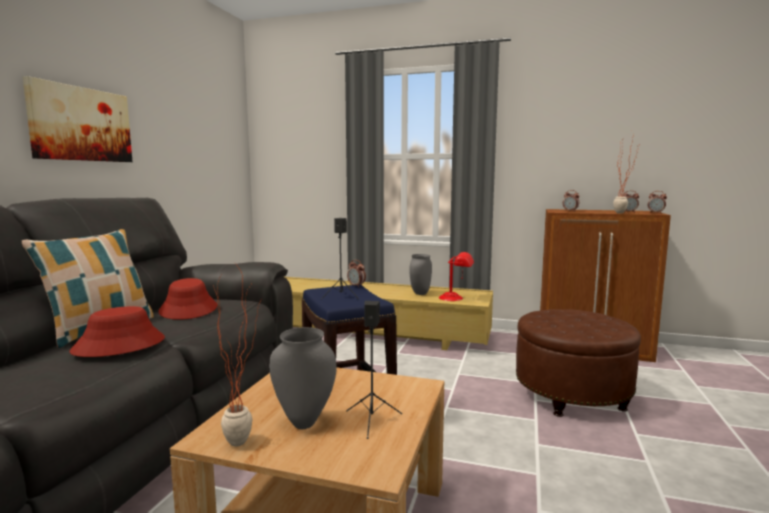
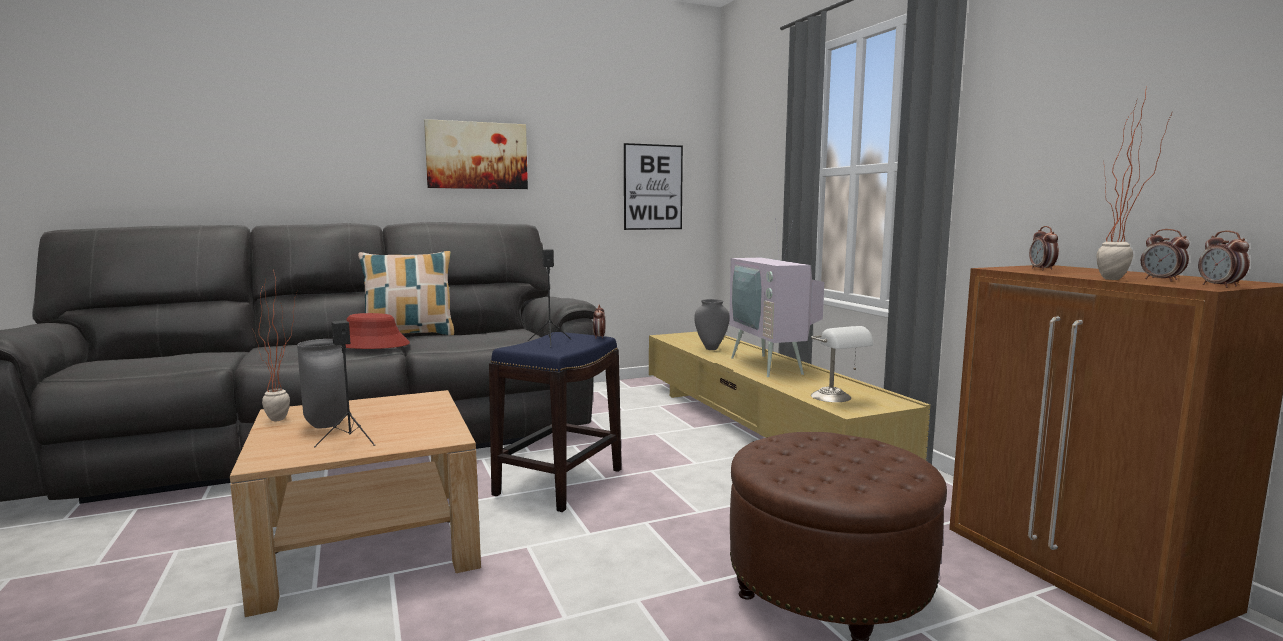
camera: 50 degrees right, 0 degrees up
red hat [158,278,217,320] -> none
grey vase [409,254,432,295] -> grey vase moved to [694,299,729,350]
red table lamp [439,252,474,301] -> white table lamp [811,326,874,402]
none -> picture [624,143,683,230]
none -> television [729,218,824,377]

